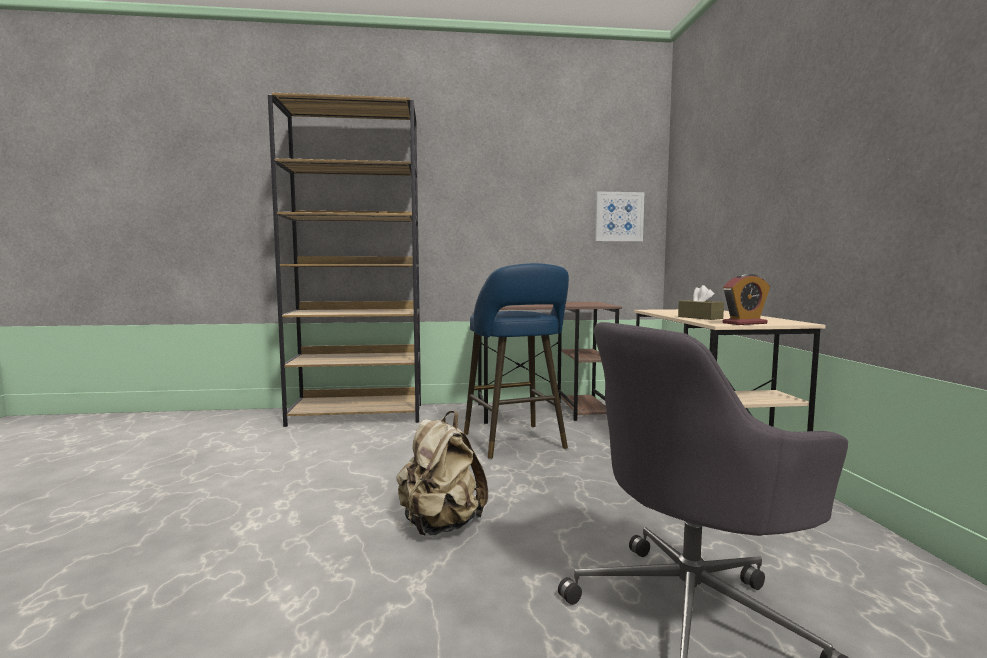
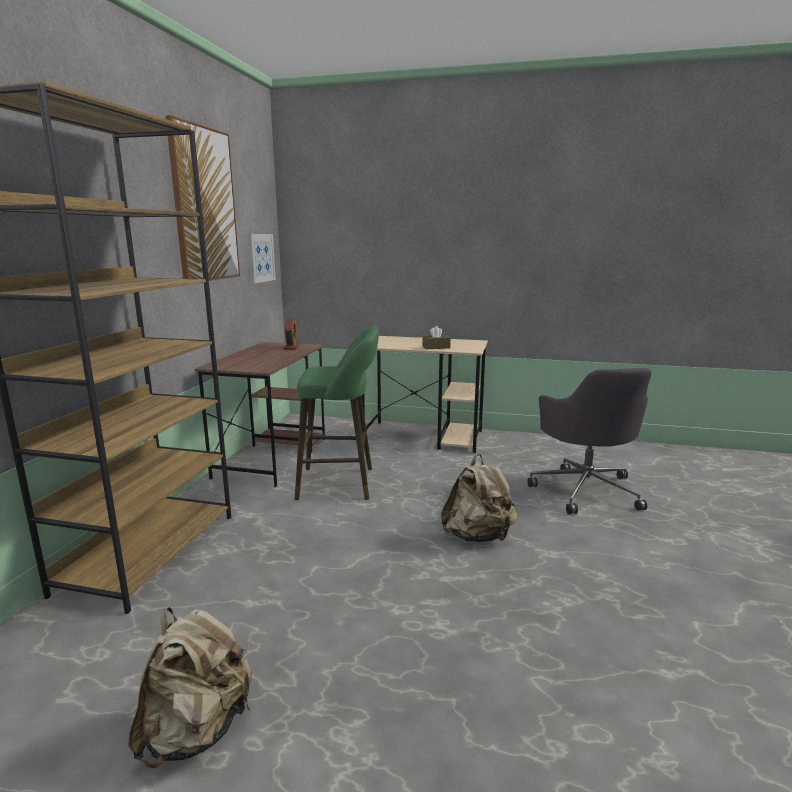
camera: 70 degrees left, 10 degrees up
blue stool [464,263,569,459] -> green stool [294,325,379,500]
alarm clock [722,274,770,325] -> alarm clock moved to [283,318,300,350]
none -> beige backpack [128,607,252,768]
none -> picture [165,115,240,281]

